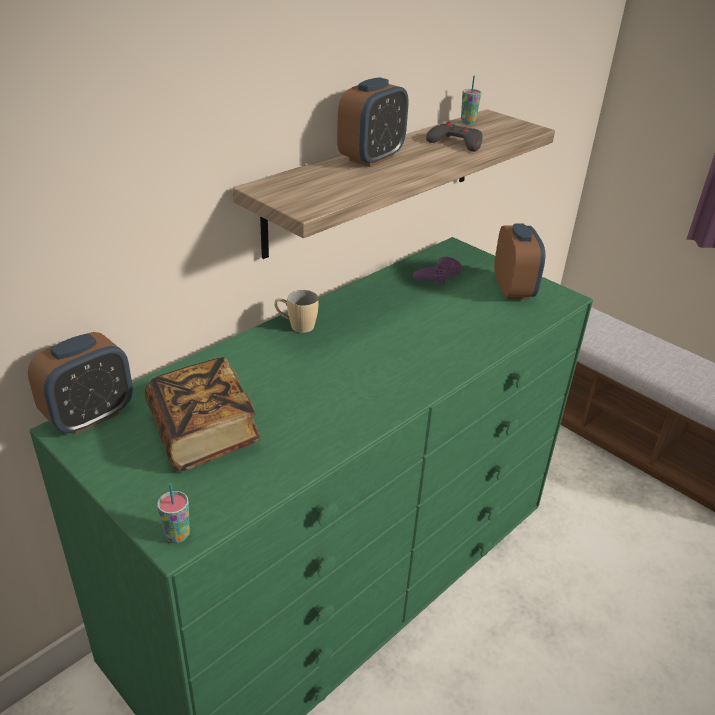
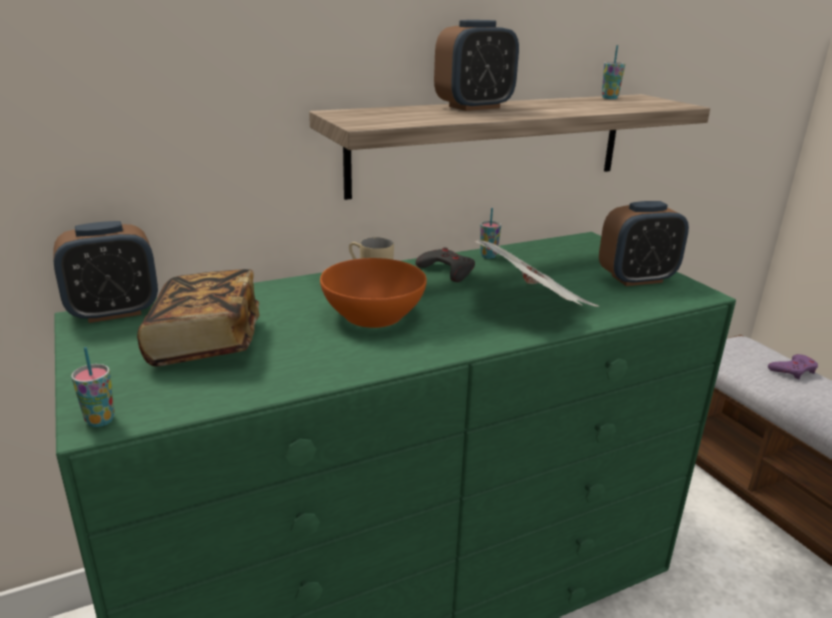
camera: 20 degrees right, 10 degrees down
purple game controller [413,257,462,285] -> purple game controller moved to [768,354,818,379]
grey game controller [426,122,483,152] -> grey game controller moved to [416,247,475,282]
alarm clock [494,223,545,299] -> alarm clock turned 60 degrees clockwise [599,201,689,286]
none -> orange bowl [320,258,427,328]
none -> newspaper [474,240,599,307]
none -> cup [480,208,501,259]

